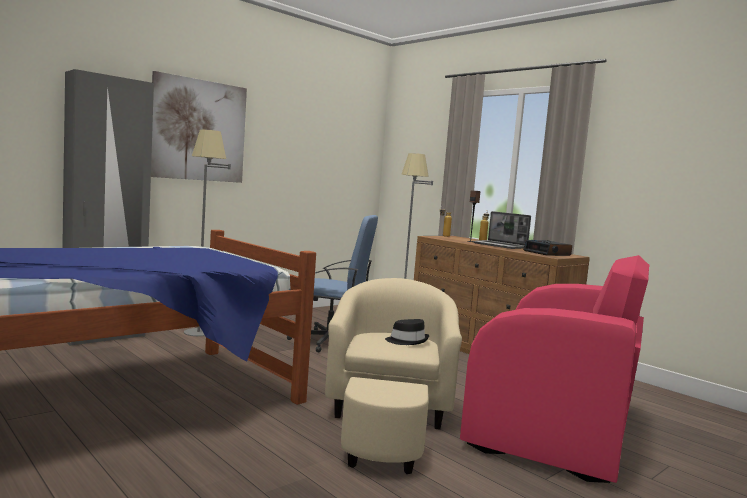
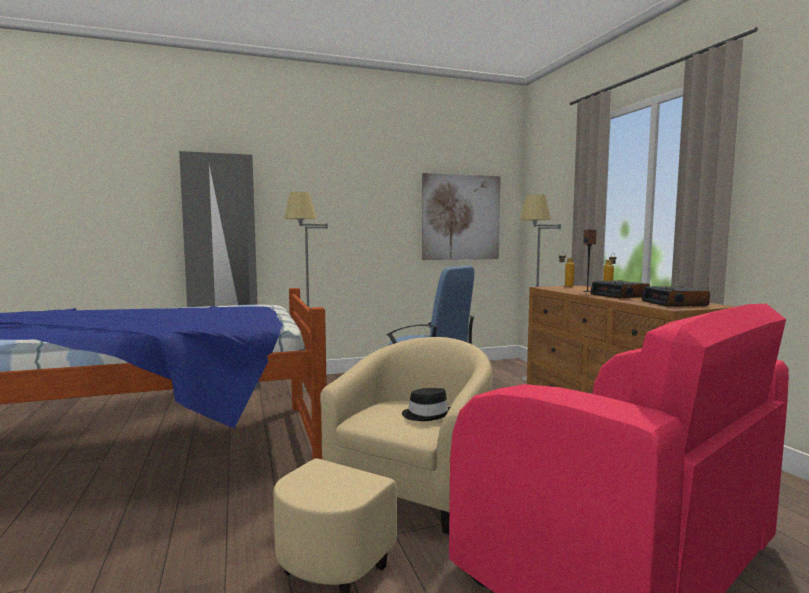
camera: 25 degrees right, 0 degrees up
picture [151,71,247,183] -> picture moved to [422,173,501,260]
laptop [472,211,531,249] -> alarm clock [590,280,650,298]

